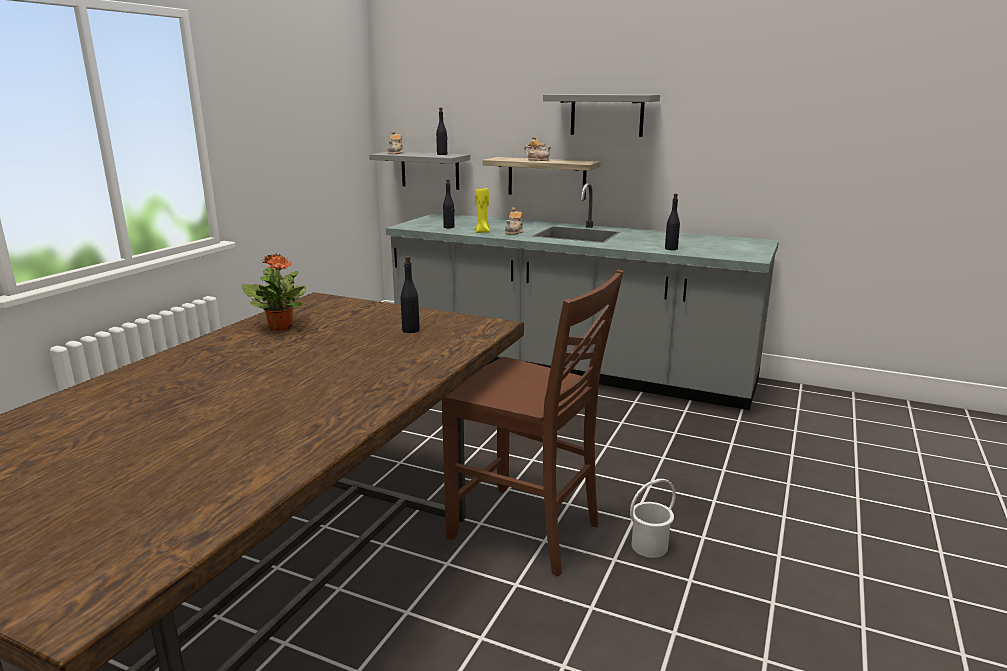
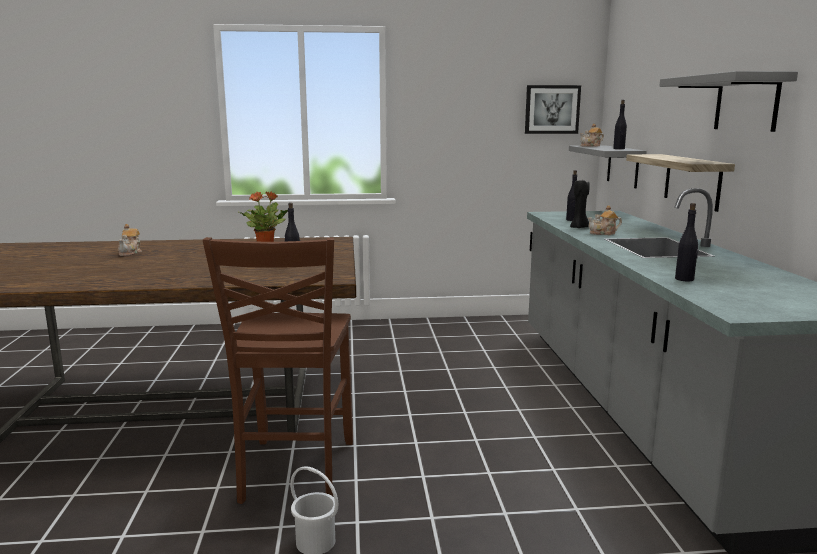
camera: 60 degrees right, 5 degrees down
yellow candle [474,188,490,233] -> black candle [570,180,590,228]
teapot [524,136,551,161] -> teapot moved to [118,224,142,256]
none -> picture [525,85,581,134]

